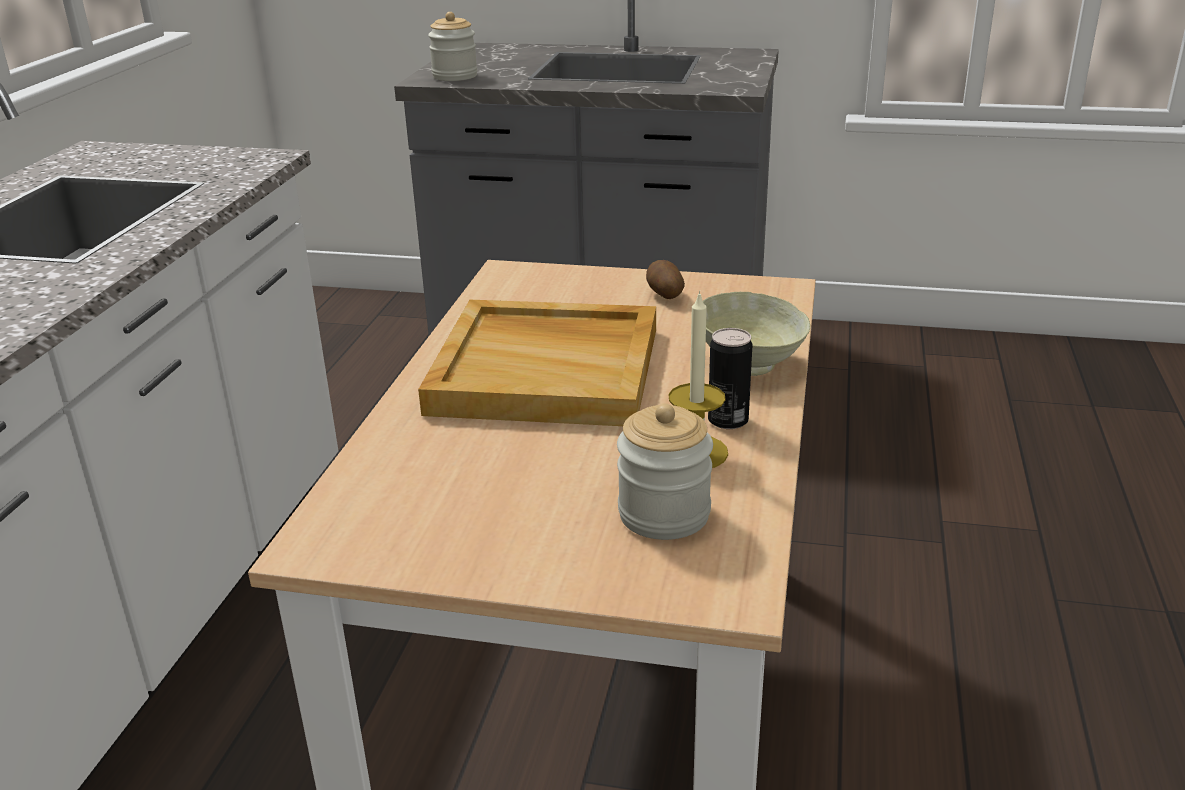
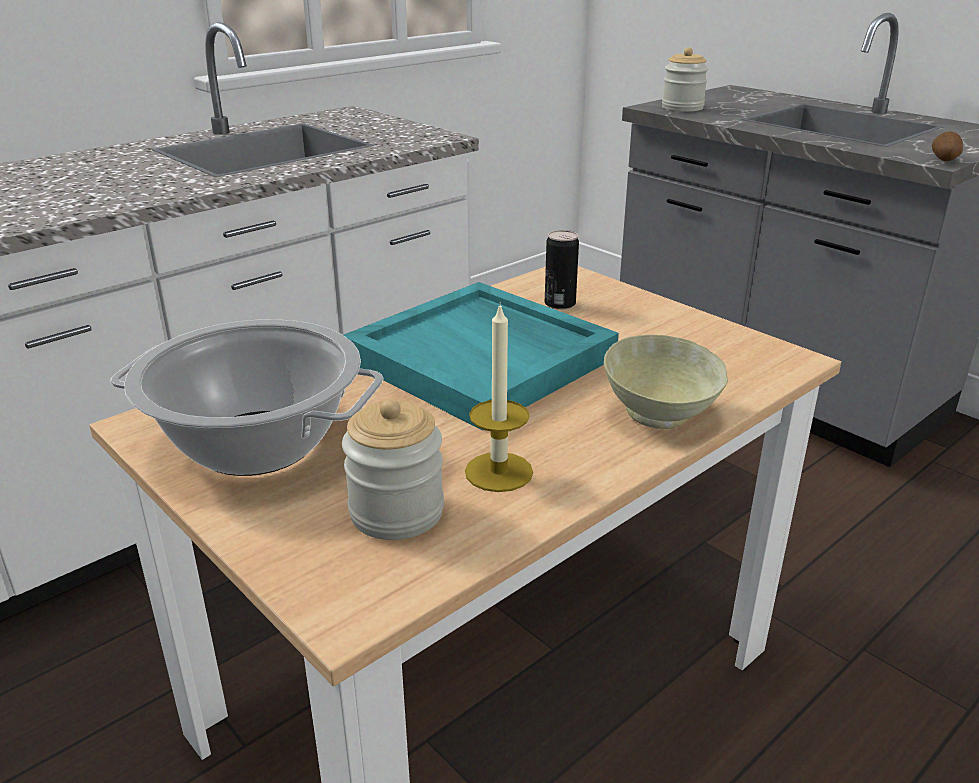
camera: 35 degrees right, 0 degrees up
beige tray [418,300,656,426] -> turquoise tray [344,282,619,431]
potato [646,260,685,299] -> potato moved to [932,131,963,161]
can [708,328,752,429] -> can moved to [545,230,579,310]
none -> cooking pot [110,319,383,476]

